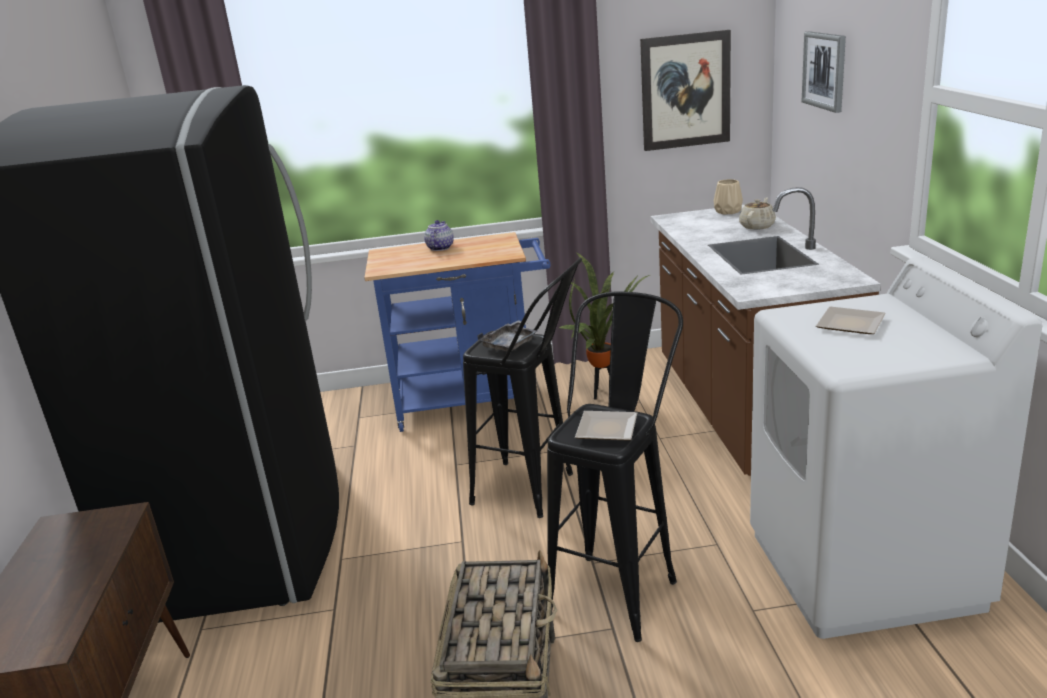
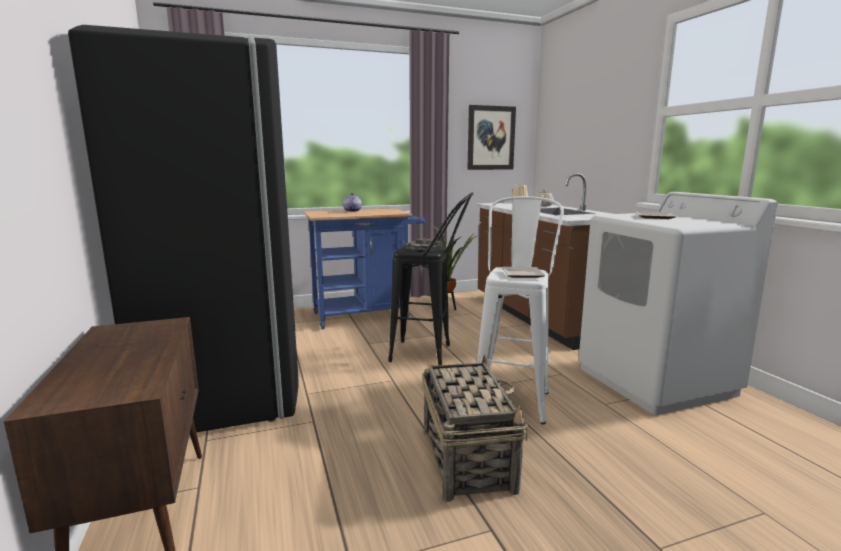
camera: 15 degrees left, 10 degrees down
black stool [547,291,683,642] -> white stool [477,196,564,424]
picture [802,31,846,113] -> none

